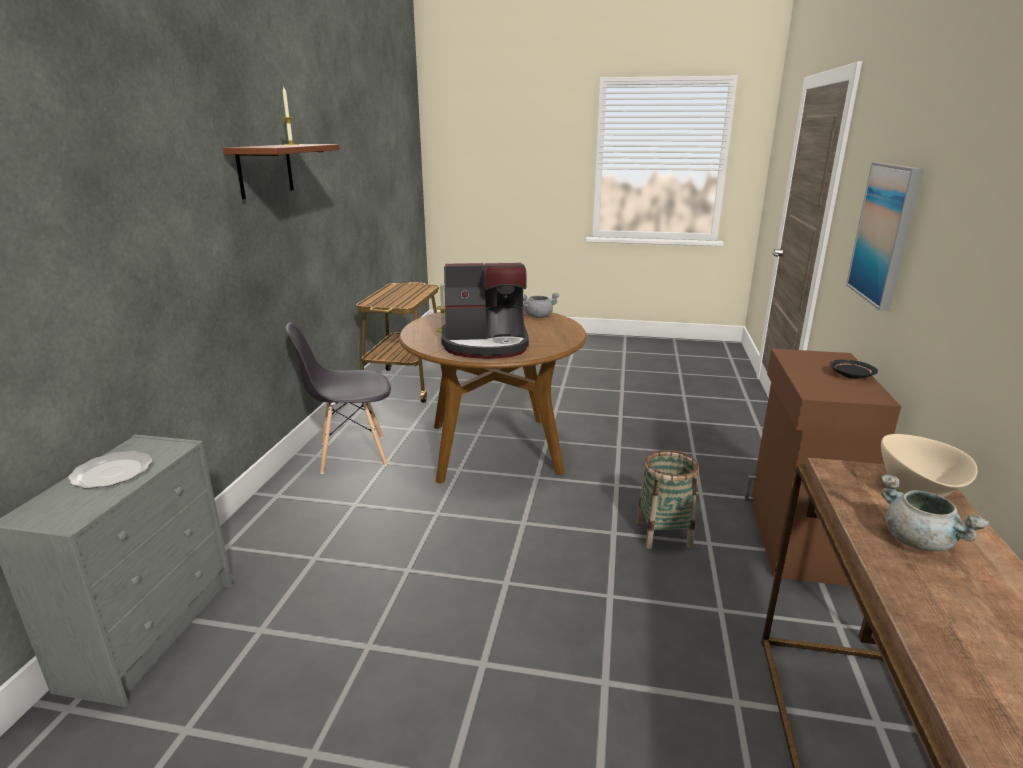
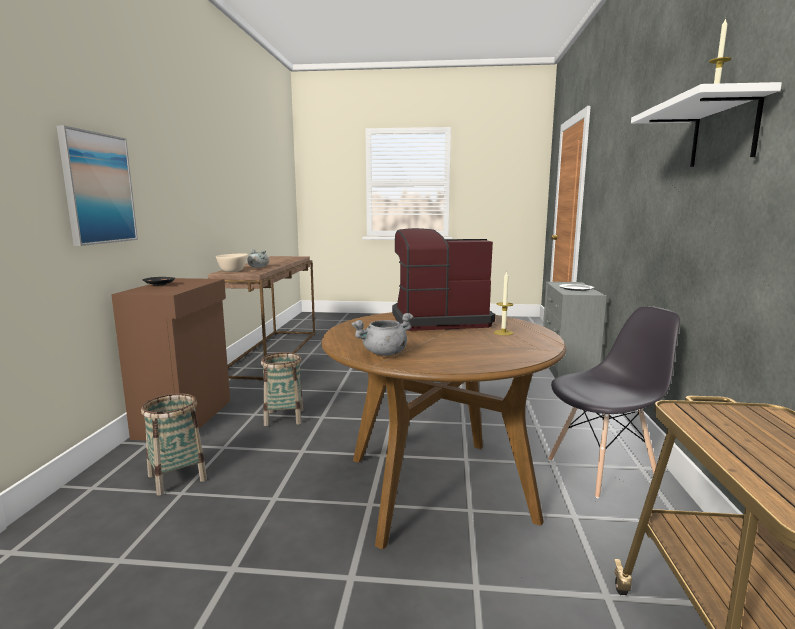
camera: 175 degrees right, 10 degrees down
brown shelf [223,144,340,199] -> white shelf [631,82,782,167]
none -> basket [141,393,207,496]

